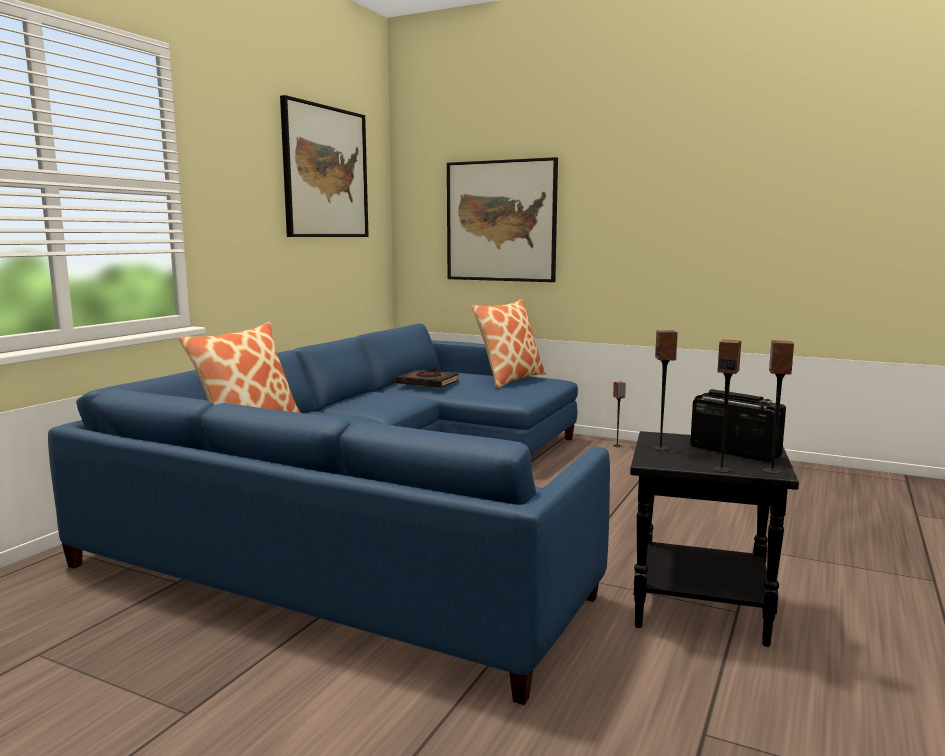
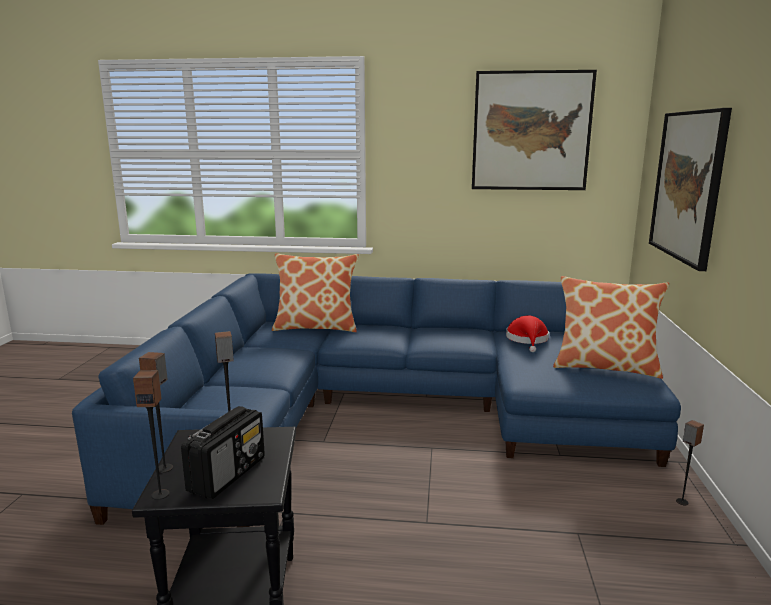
camera: 70 degrees right, 5 degrees up
black book [396,369,459,388] -> red hat [506,315,549,352]

